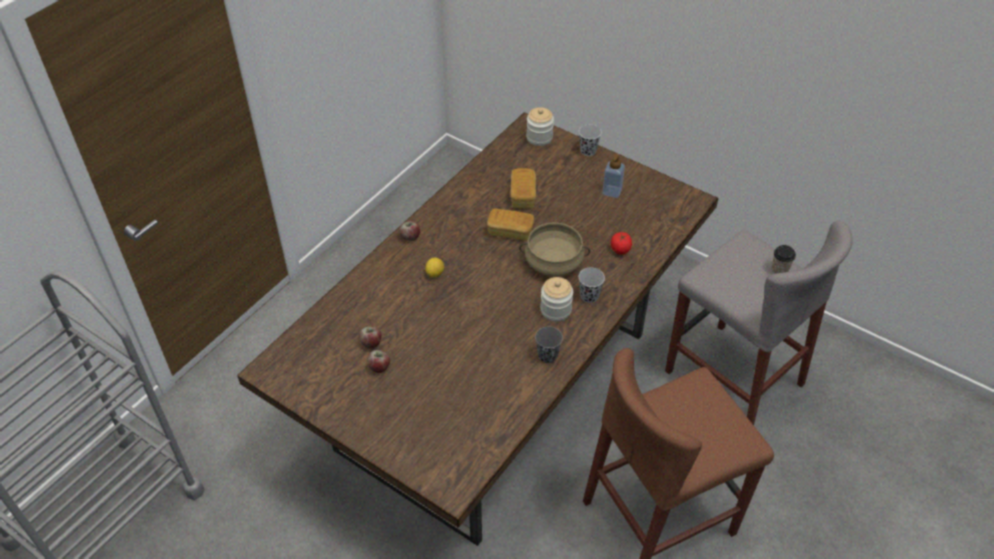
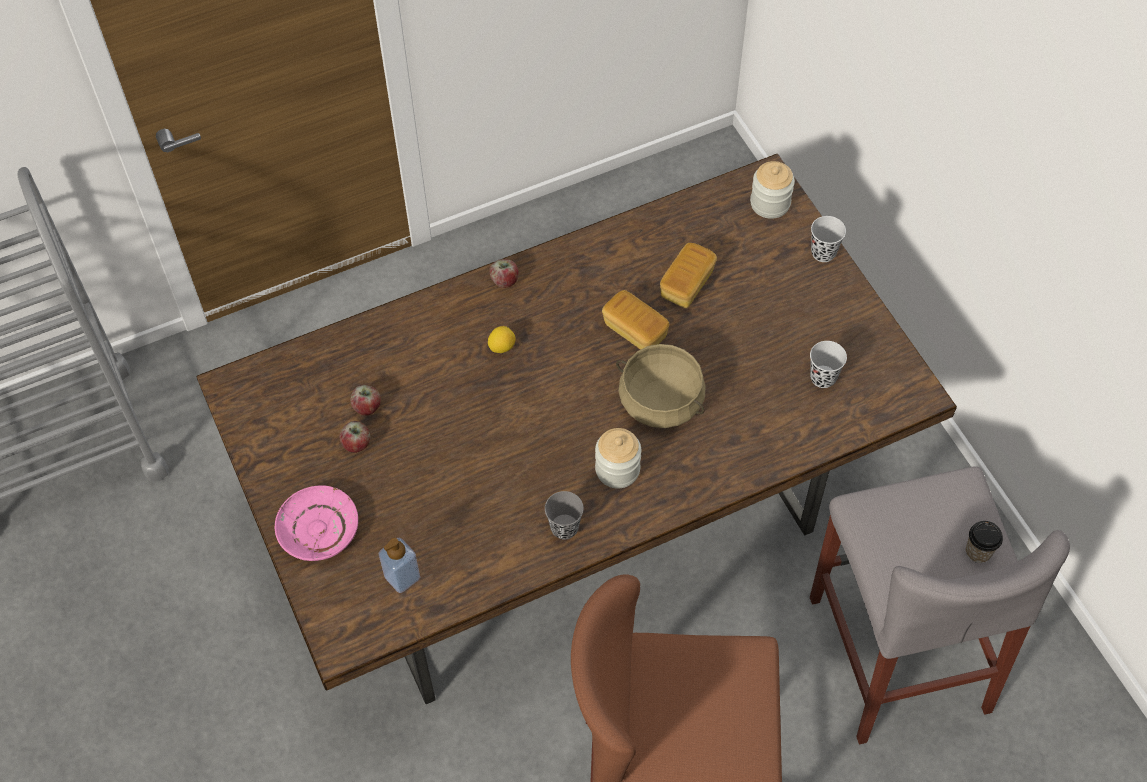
camera: 30 degrees right, 10 degrees up
black cup [579,267,605,303] -> black cup moved to [810,341,847,388]
soap dispenser [602,154,625,198] -> soap dispenser moved to [378,538,420,593]
tomato [611,232,632,255] -> none
none -> pink plate [275,485,358,561]

